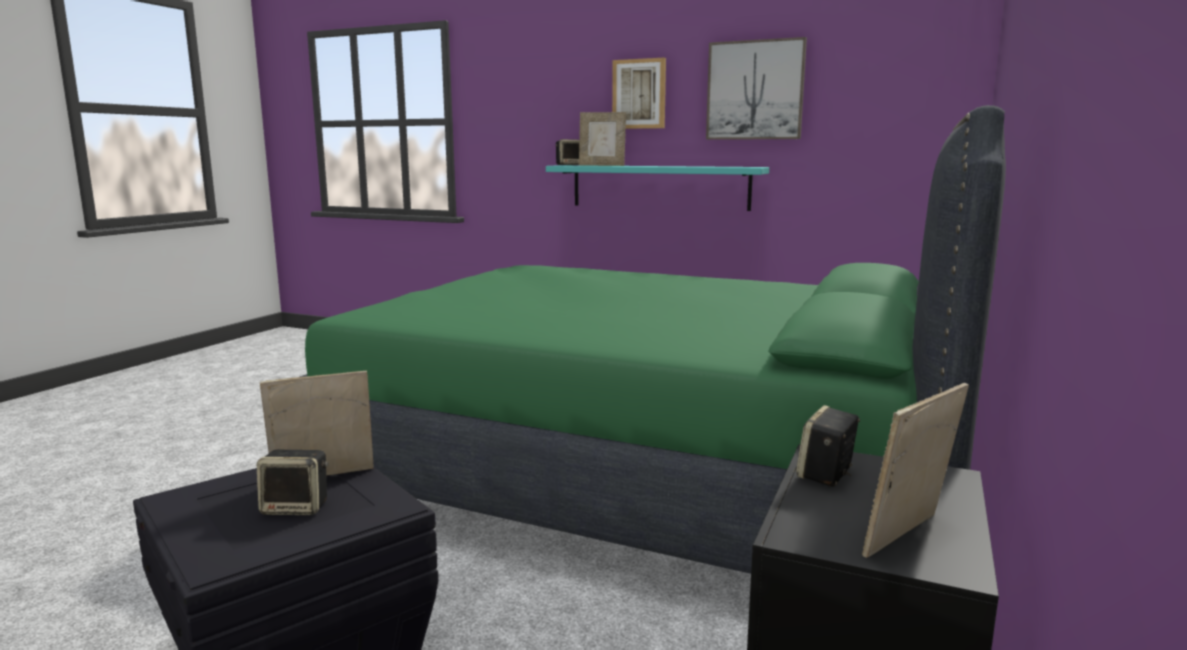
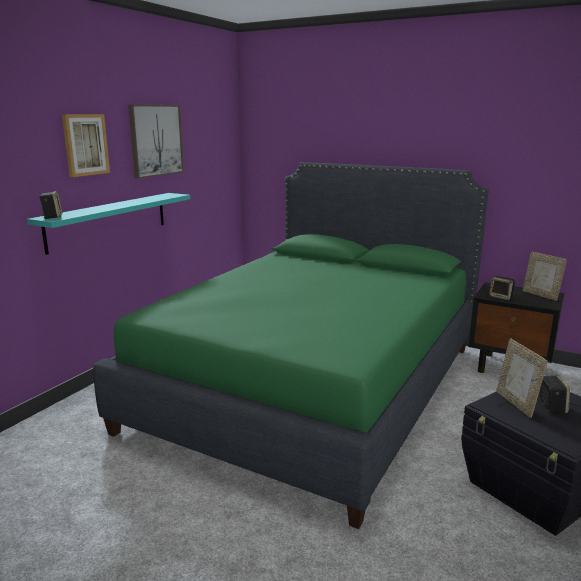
camera: 85 degrees left, 5 degrees up
picture frame [579,112,626,166] -> none

